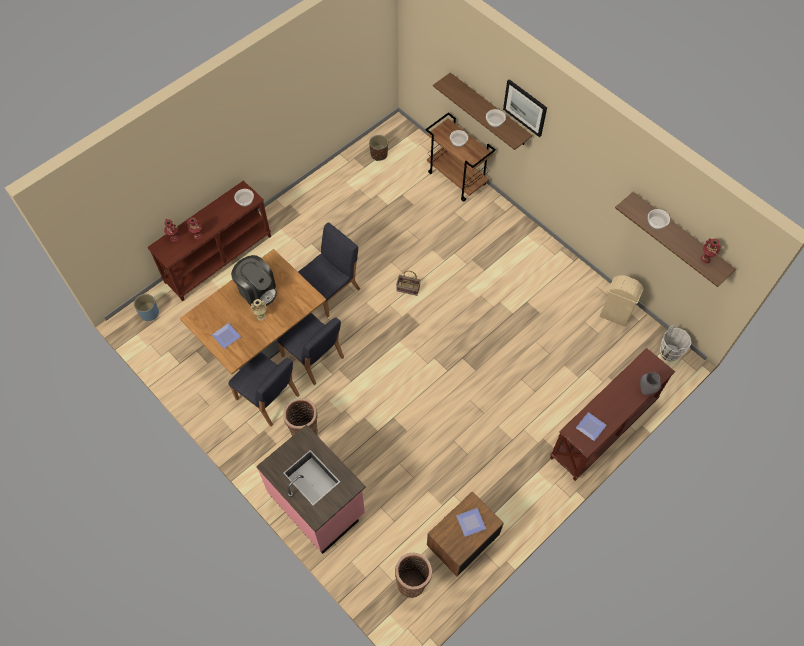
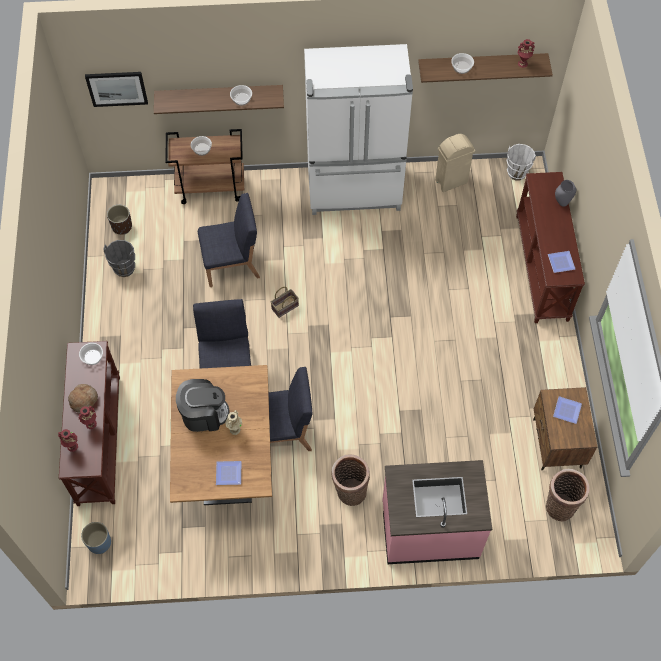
camera: 50 degrees left, 0 degrees up
blue chair [228,352,300,427] -> blue chair moved to [198,193,260,287]
picture [503,79,547,137] -> picture moved to [85,72,148,107]
none -> bread [68,384,98,413]
none -> grey bucket [104,240,135,277]
none -> white fridge [304,44,413,215]

